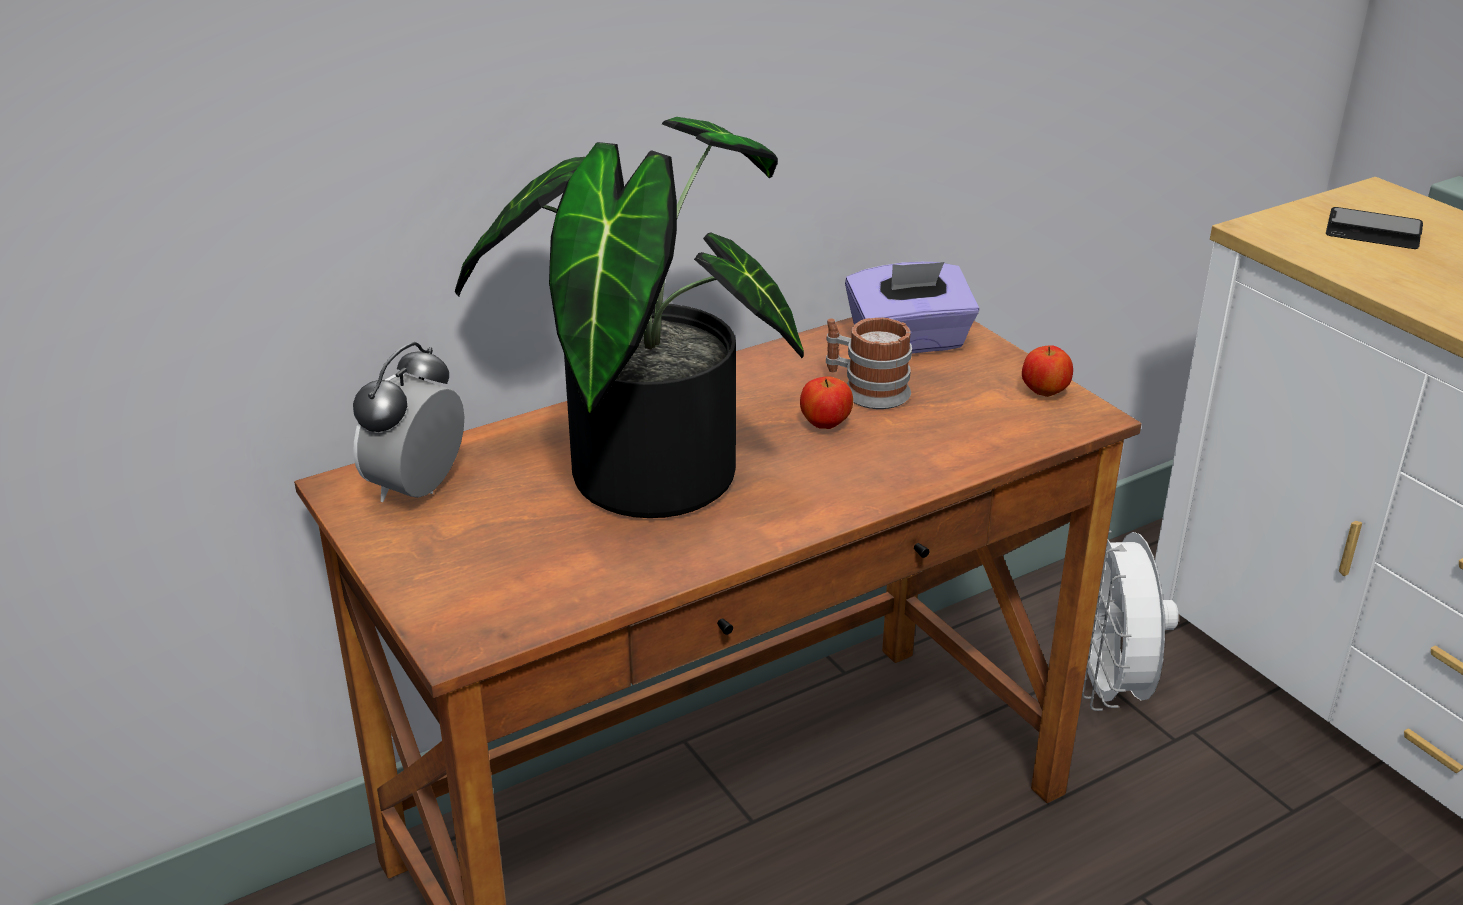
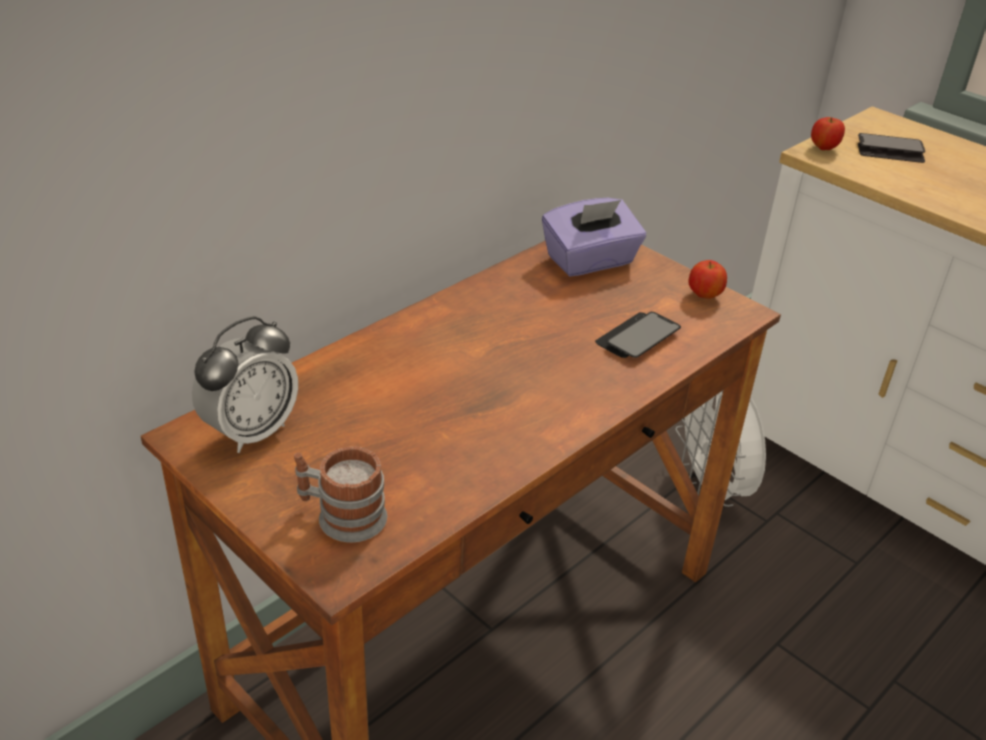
camera: 15 degrees left, 5 degrees up
alarm clock [353,342,464,502] -> alarm clock turned 150 degrees counterclockwise [192,316,298,453]
potted plant [455,117,804,518] -> none
apple [800,376,853,429] -> apple moved to [811,117,845,150]
mug [826,318,912,409] -> mug moved to [294,446,387,543]
none -> phone [595,312,681,358]

